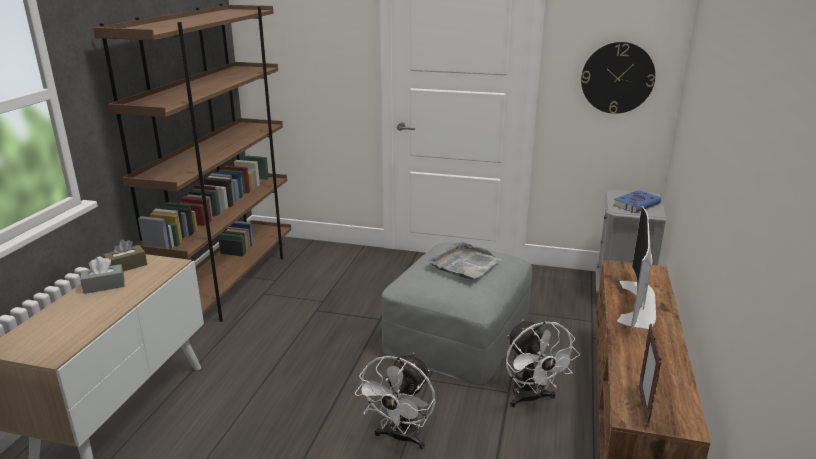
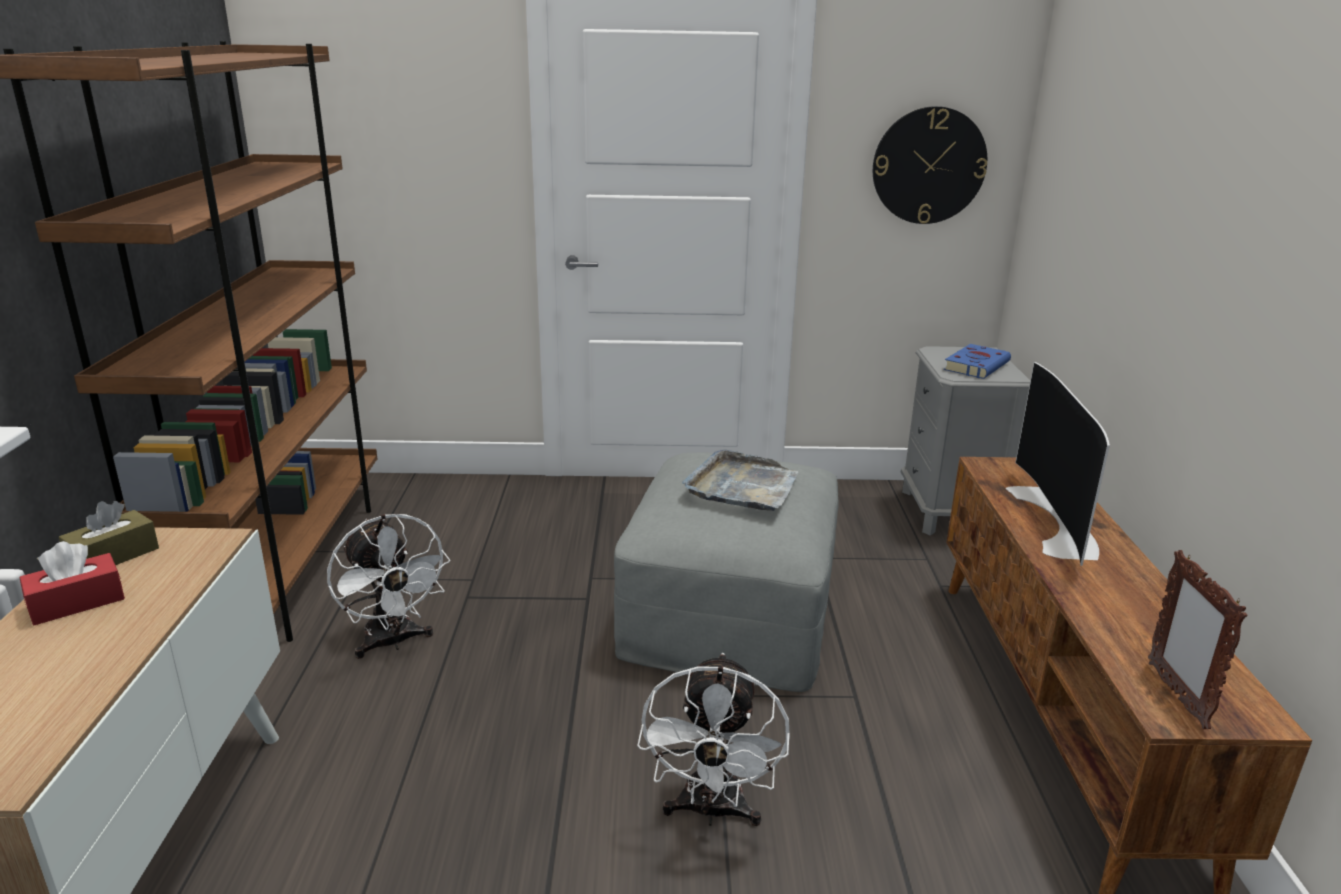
camera: 15 degrees left, 0 degrees up
grey tissue box [80,256,125,294] -> red tissue box [19,541,125,625]
white fan [506,320,580,407] -> white fan moved to [327,514,450,659]

